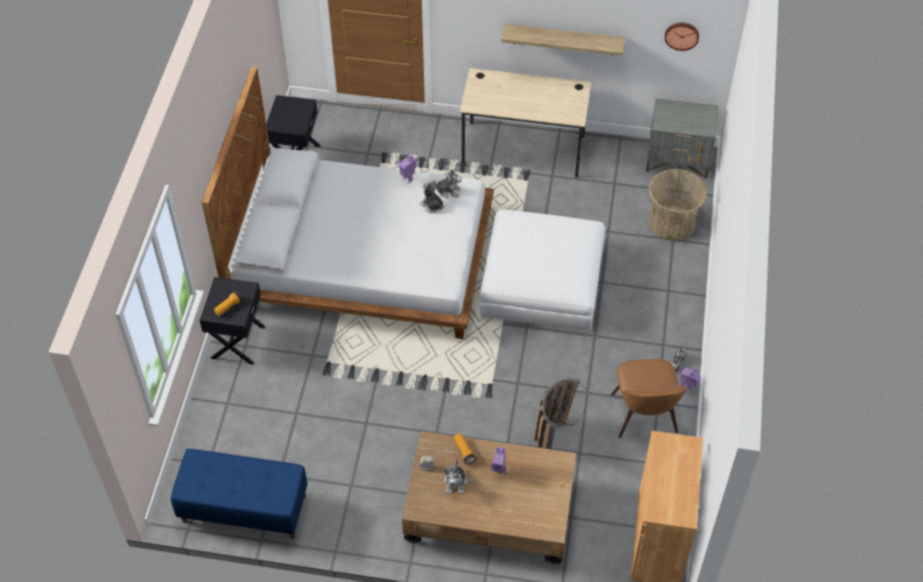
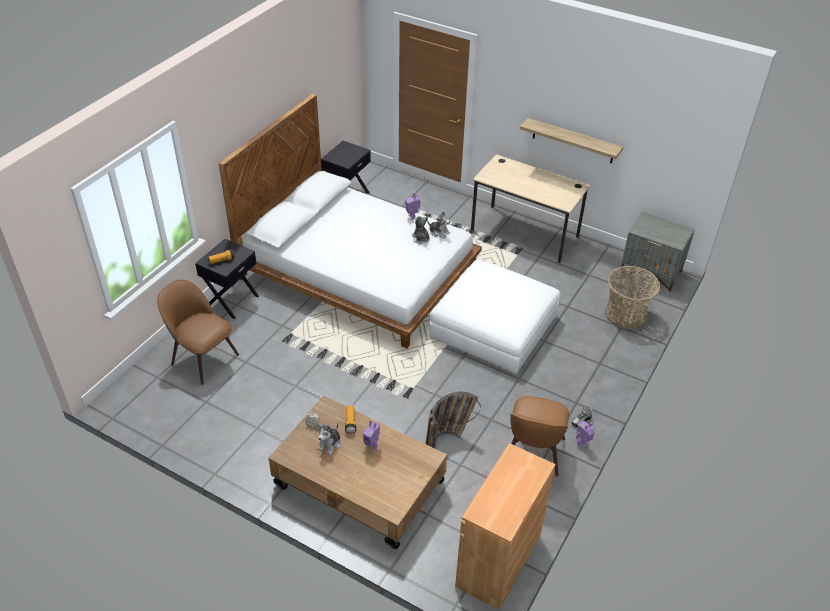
camera: 20 degrees right, 10 degrees down
blue bench [171,449,307,539] -> none
wall clock [665,23,699,51] -> none
none -> brown chair [157,280,239,385]

